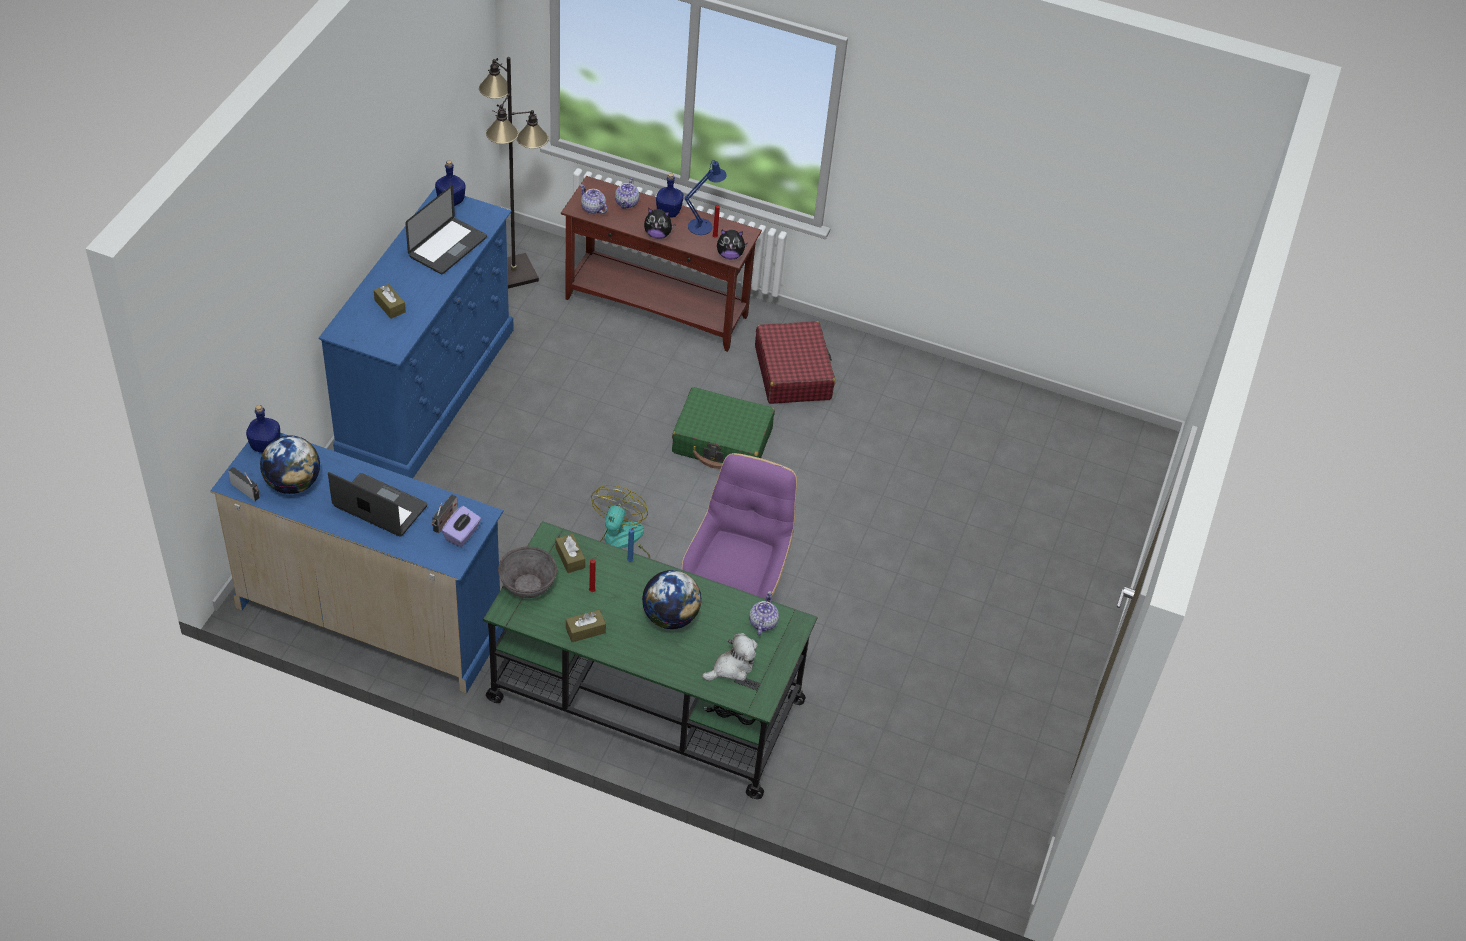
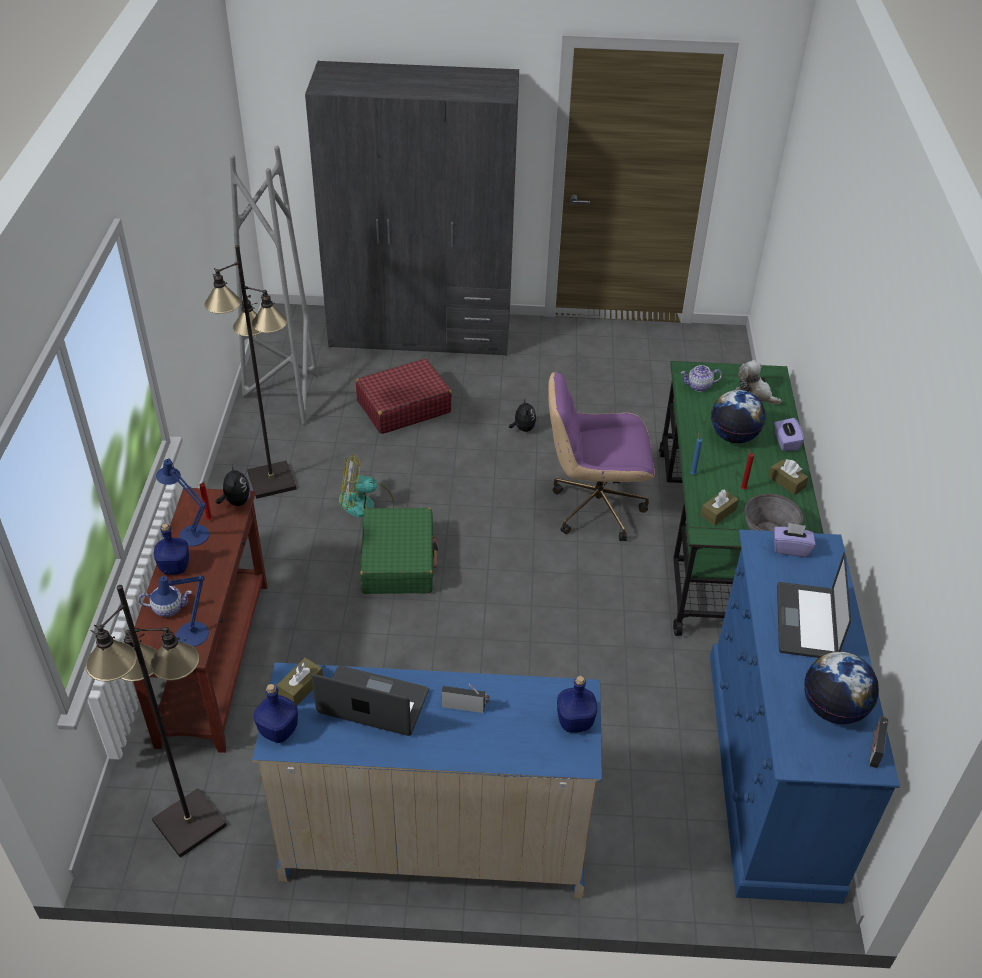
camera: 105 degrees left, 5 degrees down
blue bottle [246,405,280,453] -> blue bottle moved to [557,676,597,733]
brown tissue box [374,284,406,319] -> brown tissue box moved to [277,658,323,706]
radio [432,494,458,533] -> radio moved to [442,684,490,713]
teapot [580,184,607,214] -> blue table lamp [151,570,209,647]
fan [591,485,650,558] -> fan moved to [339,455,394,517]
plush toy [644,208,676,239] -> plush toy moved to [509,398,536,432]
red suitcase [755,321,835,404] -> red suitcase moved to [356,358,452,434]
none -> black floor lamp [204,245,296,499]
none -> grey clothes rack [230,146,318,425]
none -> grey wardrobe [305,61,519,356]
none -> purple tissue box [774,418,804,451]

